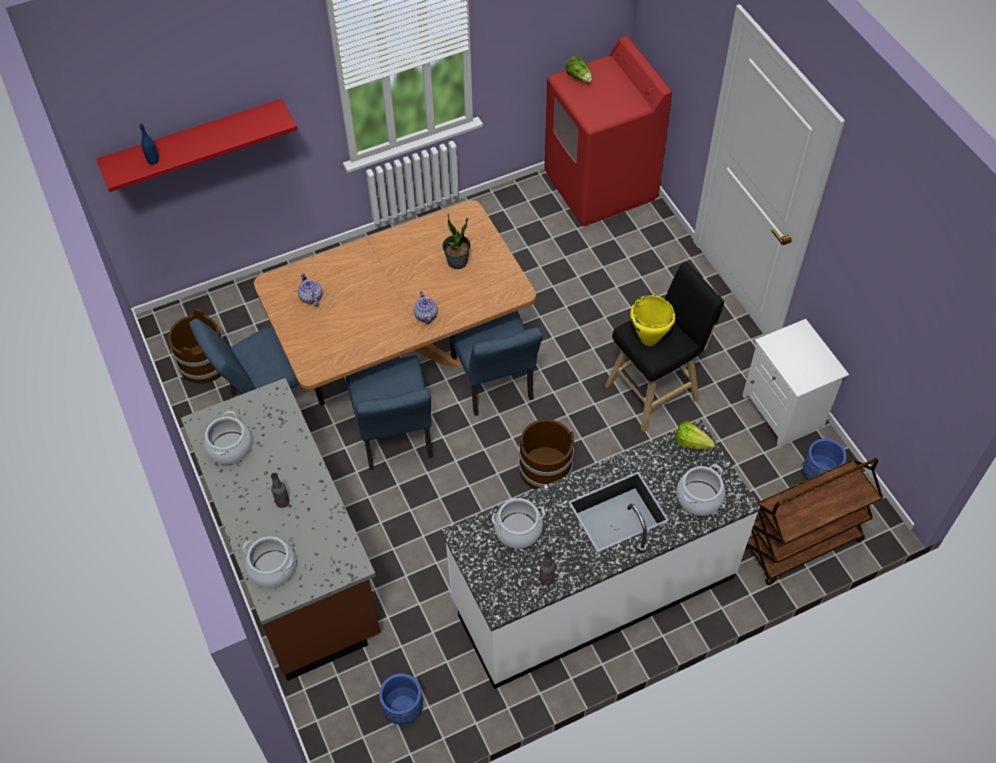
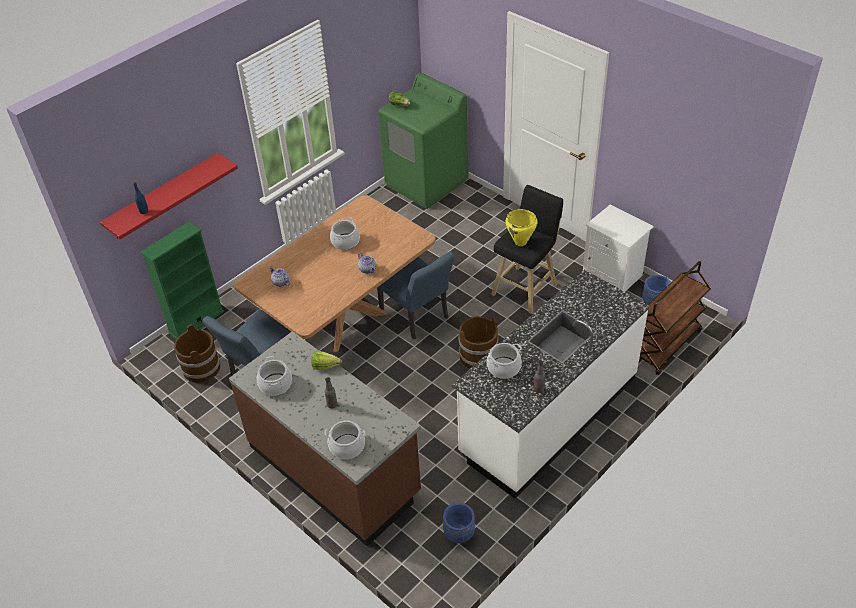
camera: 20 degrees left, 10 degrees down
blue chair [346,355,433,470] -> none
potted plant [442,214,471,269] -> none
red washing machine [544,36,672,227] -> green washing machine [378,73,468,209]
lettuce [675,421,715,449] -> lettuce moved to [311,351,342,370]
cooking pot [676,464,725,516] -> cooking pot moved to [330,217,360,250]
none -> green bookcase [141,221,224,339]

